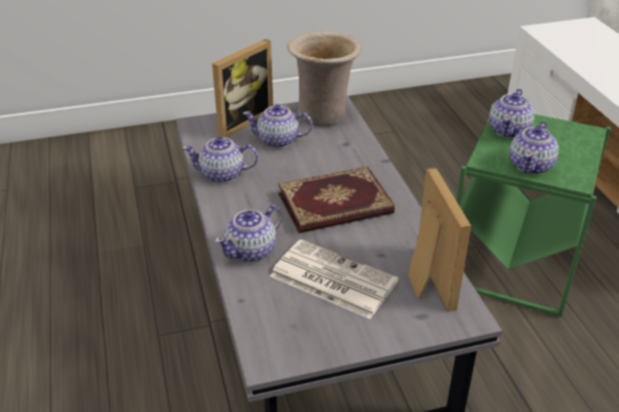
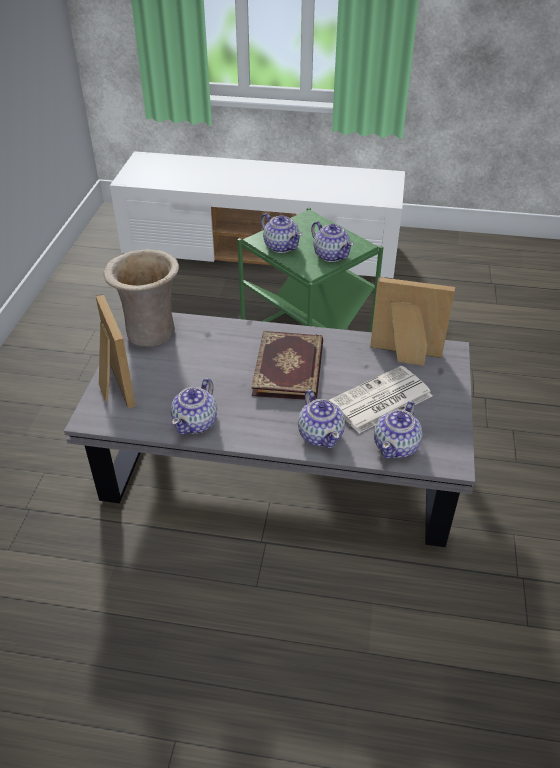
camera: 65 degrees left, 5 degrees up
teapot [243,104,313,148] -> teapot moved to [374,401,422,459]

